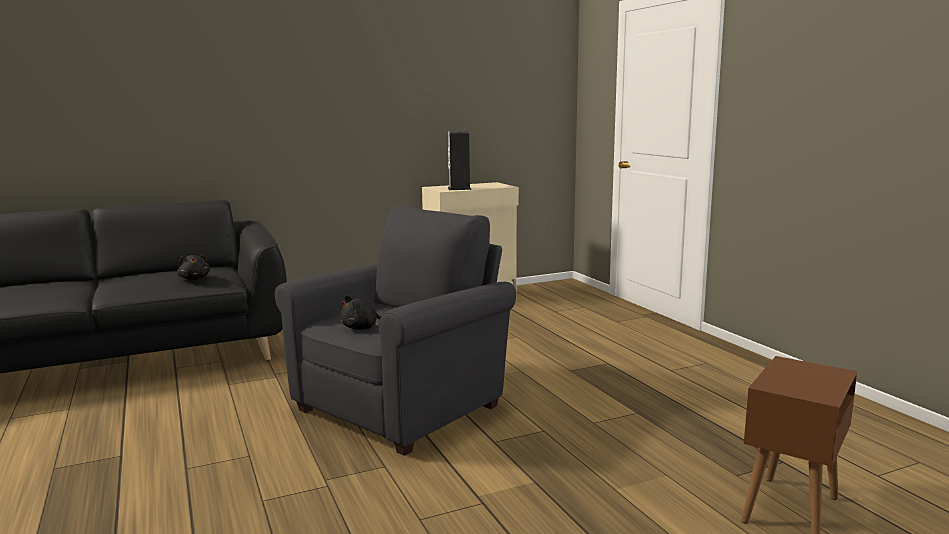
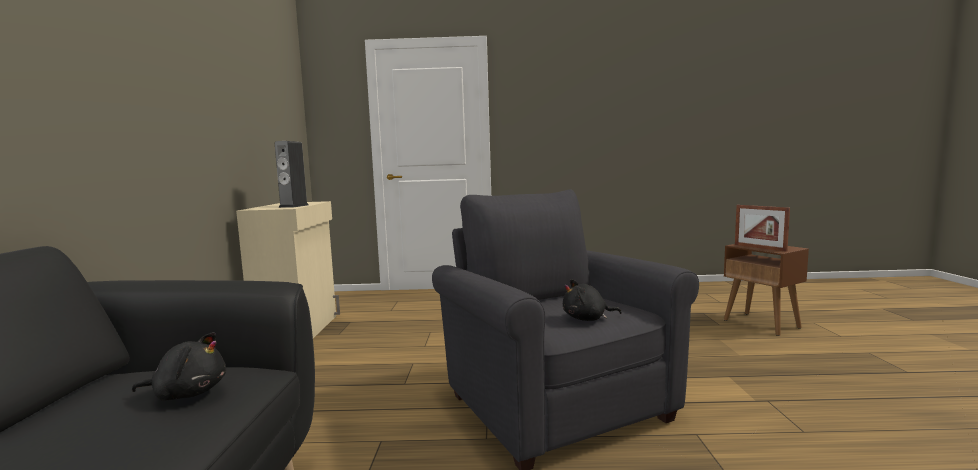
camera: 65 degrees left, 5 degrees down
black plush toy [340,295,381,330] -> black plush toy turned 90 degrees clockwise [563,279,622,321]
none -> picture frame [735,205,790,252]

